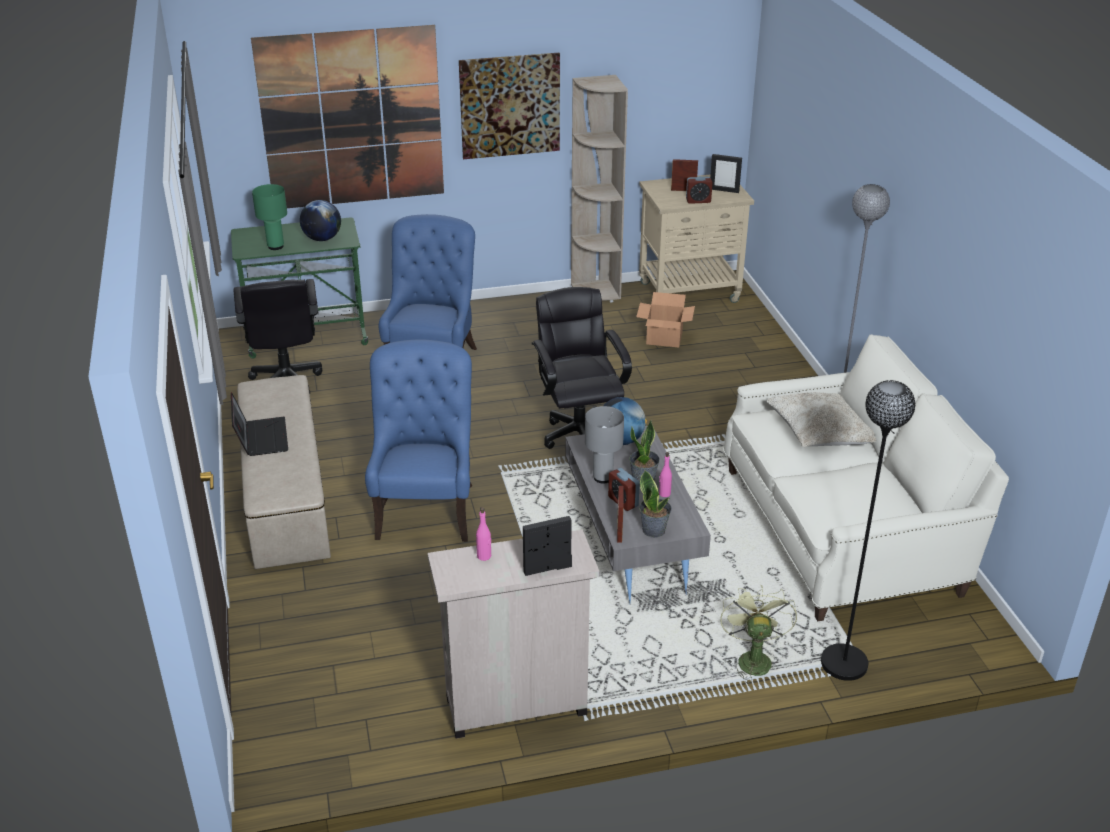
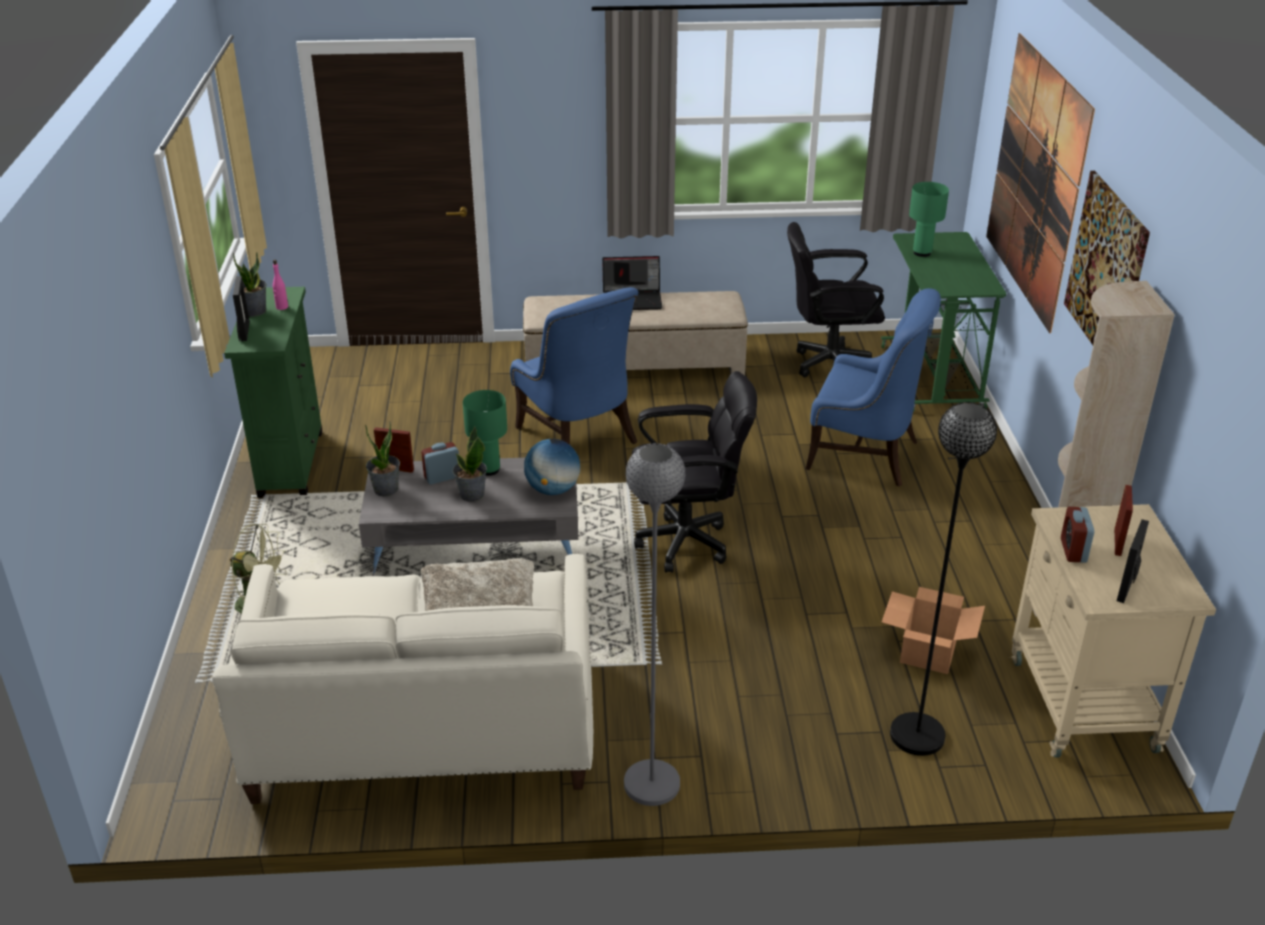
camera: 100 degrees right, 0 degrees up
globe [300,200,341,241] -> none
blue chair [365,339,472,542] -> blue chair turned 45 degrees clockwise [510,287,638,445]
beige cabinet [428,530,599,739] -> green cabinet [224,287,322,498]
grey table lamp [585,406,624,484] -> green table lamp [463,390,507,476]
pink bottle [659,452,672,497] -> none
black floor lamp [821,380,915,681] -> black floor lamp moved to [890,402,997,756]
none -> potted plant [233,252,267,317]

